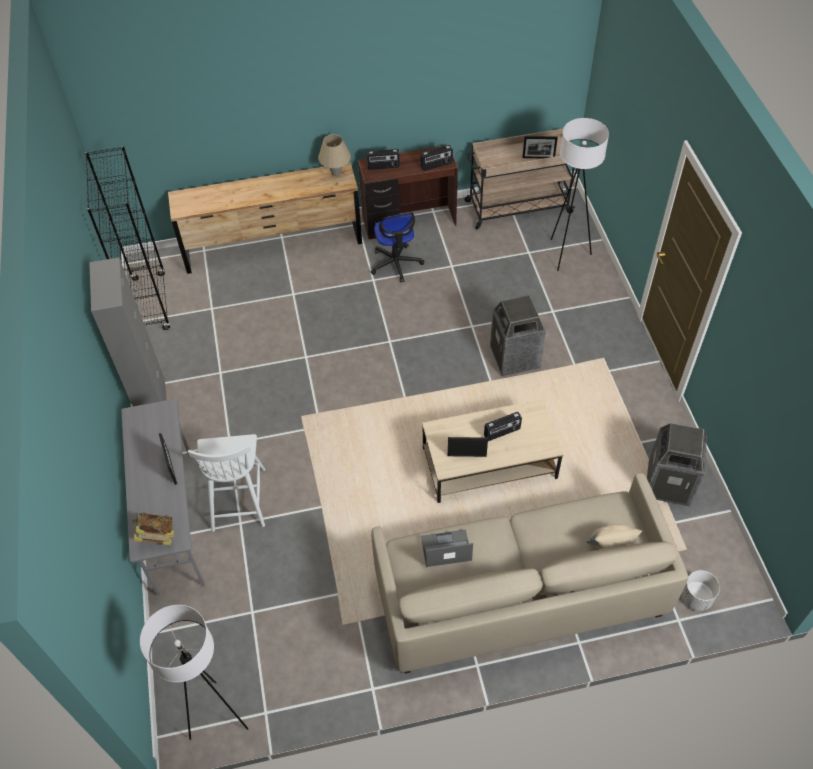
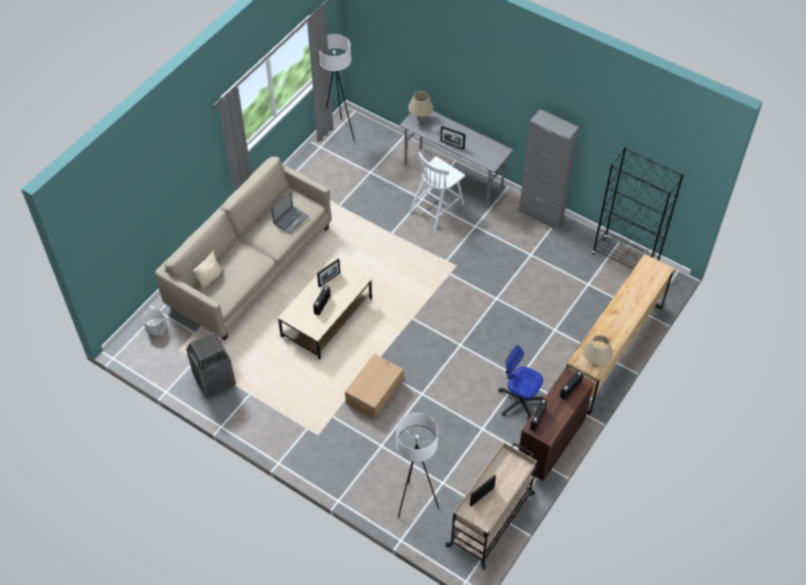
camera: 135 degrees right, 0 degrees up
book [132,513,174,545] -> beige table lamp [408,91,434,122]
white chair [188,434,266,532] -> white chair turned 90 degrees counterclockwise [409,152,465,230]
trash can [490,295,546,376] -> cardboard box [345,354,403,419]

